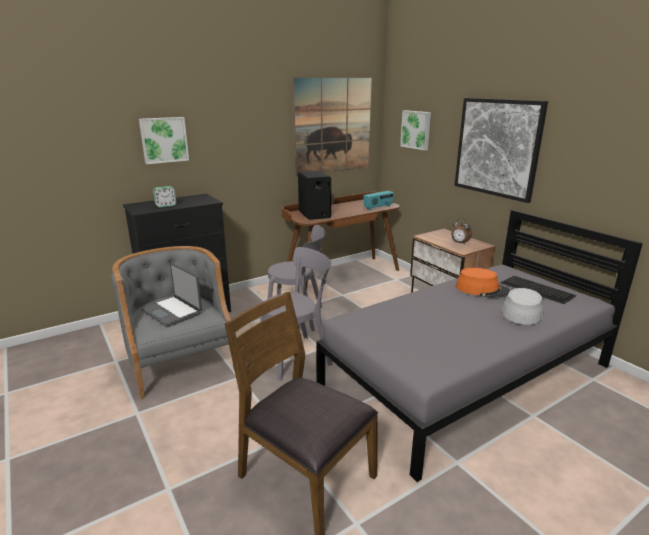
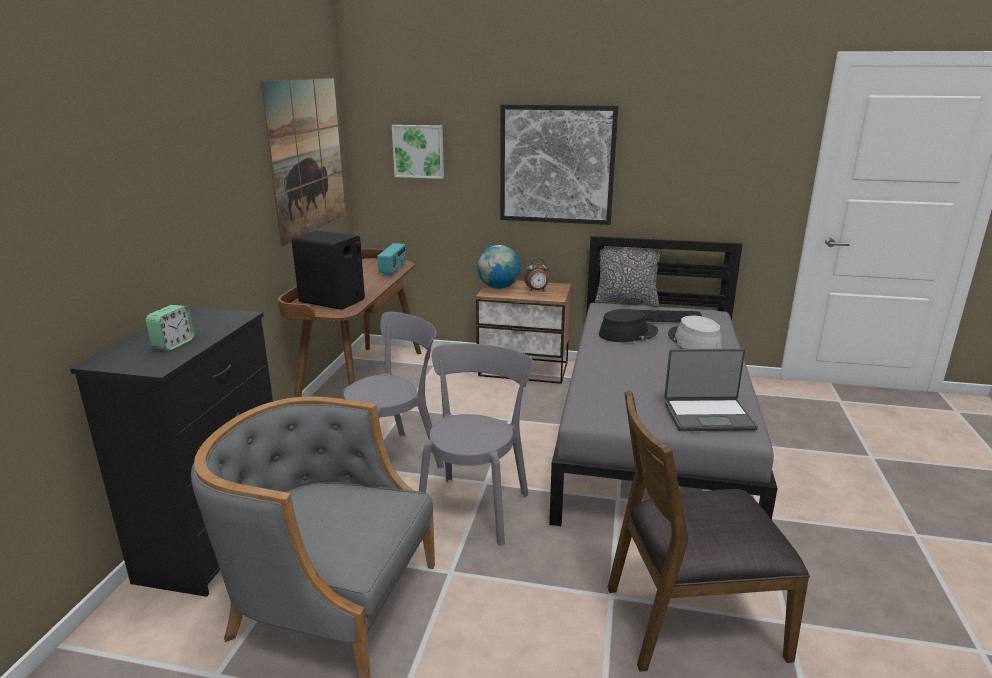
camera: 45 degrees left, 0 degrees up
picture [139,117,189,164] -> none
laptop [141,263,202,327] -> laptop moved to [664,349,758,431]
orange hat [456,268,510,298] -> black hat [599,309,658,342]
none -> globe [477,245,521,289]
none -> pillow [595,246,662,307]

